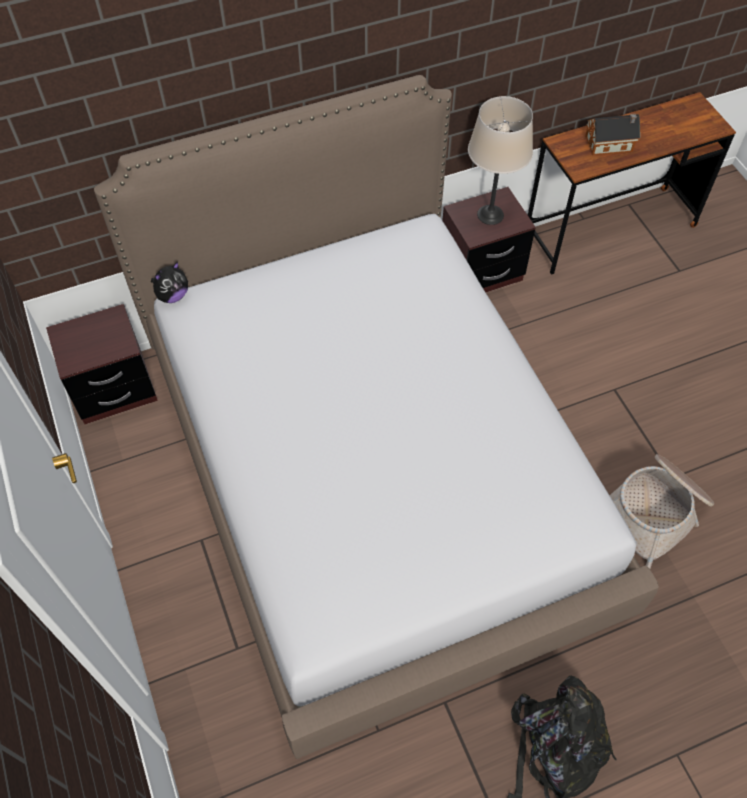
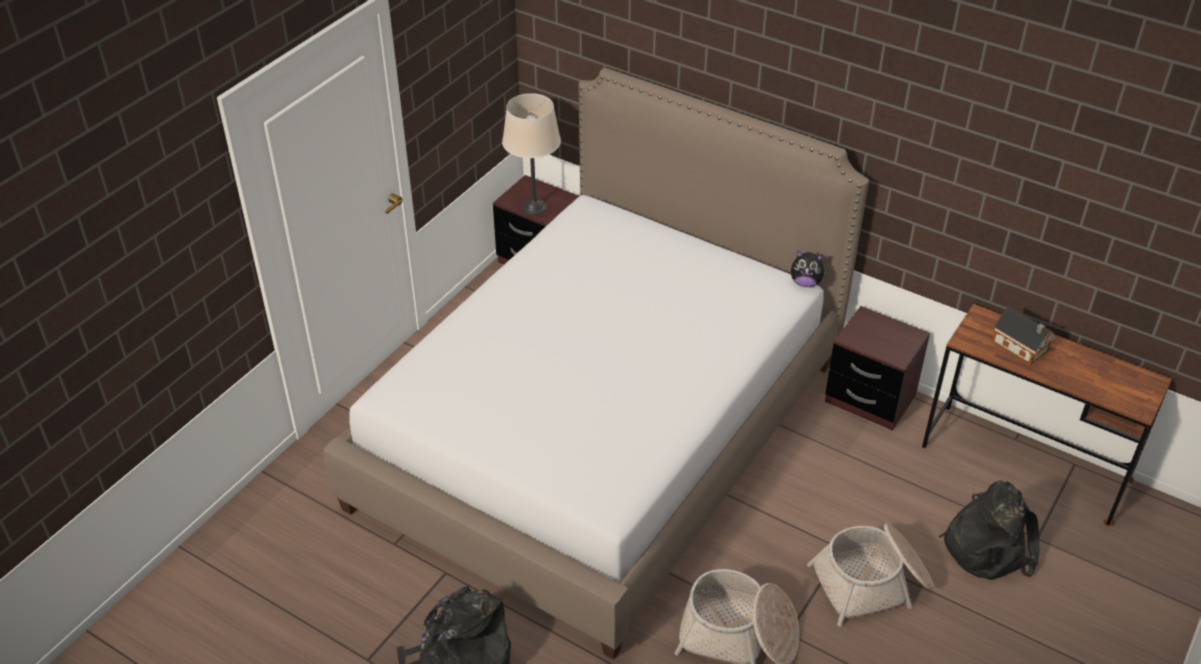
camera: 55 degrees right, 15 degrees down
plush toy [151,262,188,303] -> plush toy moved to [791,251,827,287]
beige table lamp [468,96,533,225] -> beige table lamp moved to [502,93,561,215]
none -> basket [807,523,934,627]
none -> black backpack [939,480,1039,580]

